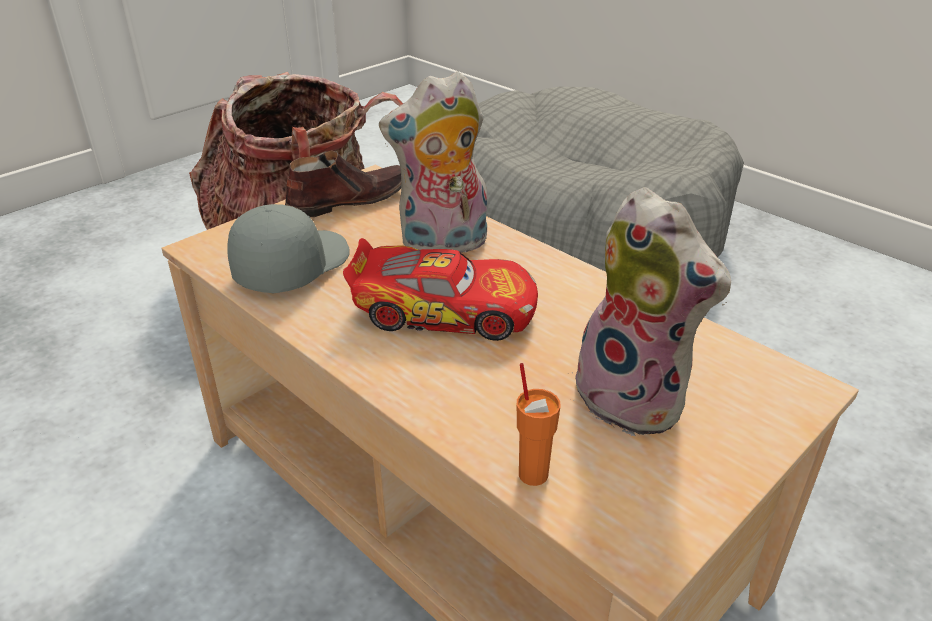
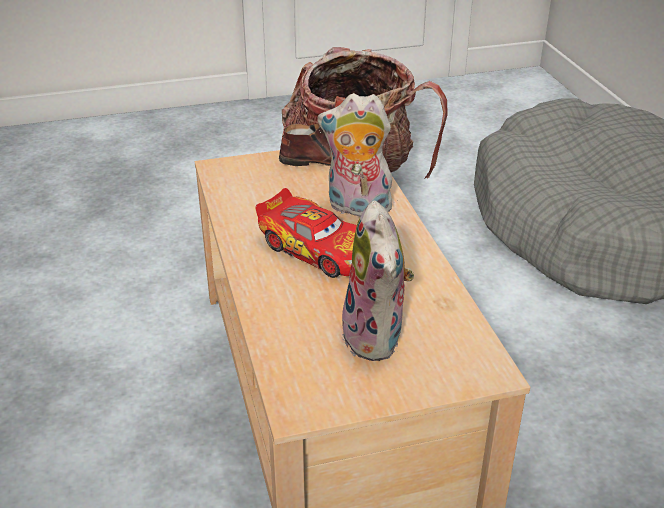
camera: 30 degrees right, 0 degrees up
grey cap [227,204,350,293] -> none
orange cup [517,363,560,486] -> none

